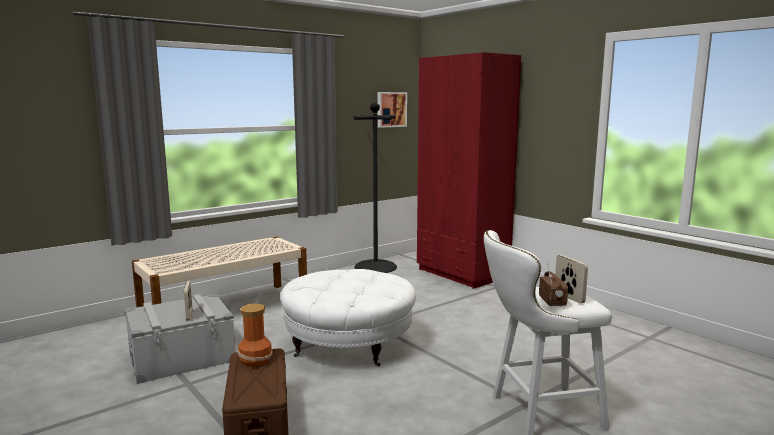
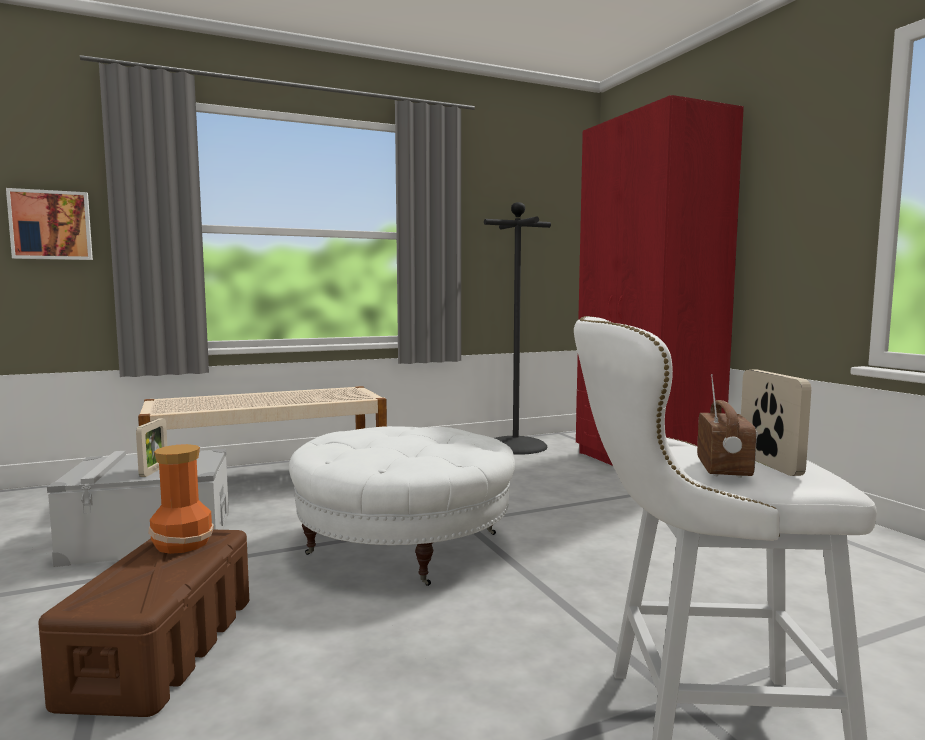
camera: 15 degrees right, 5 degrees down
picture [378,92,407,128] -> picture moved to [6,188,93,260]

